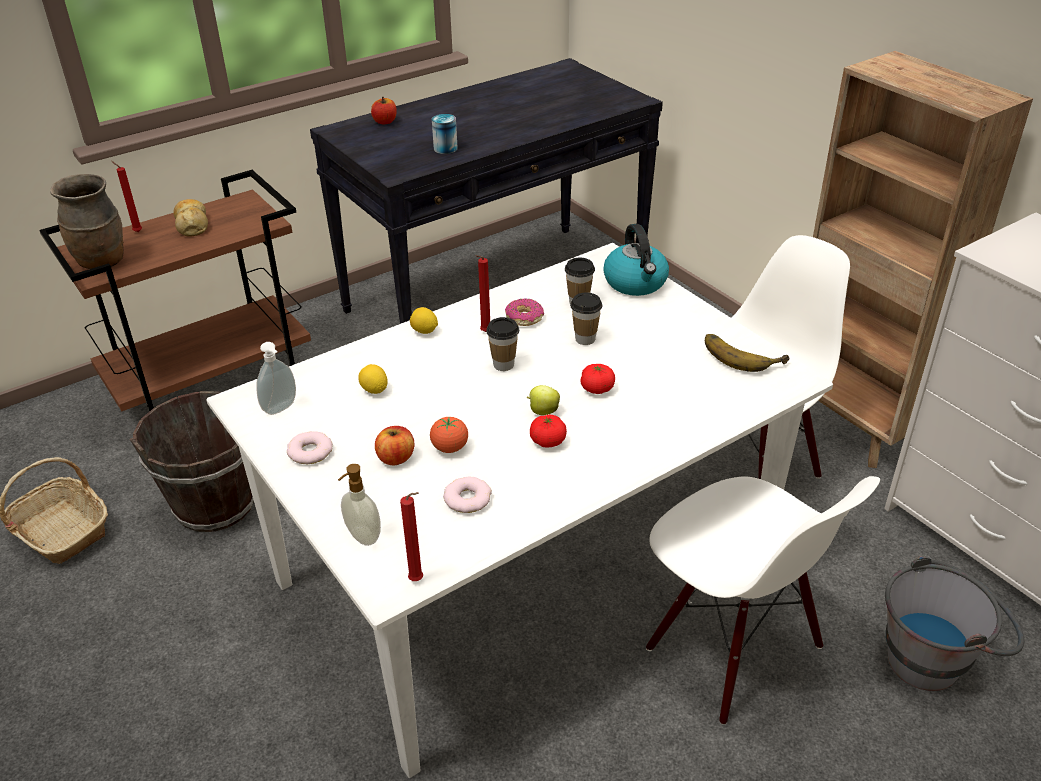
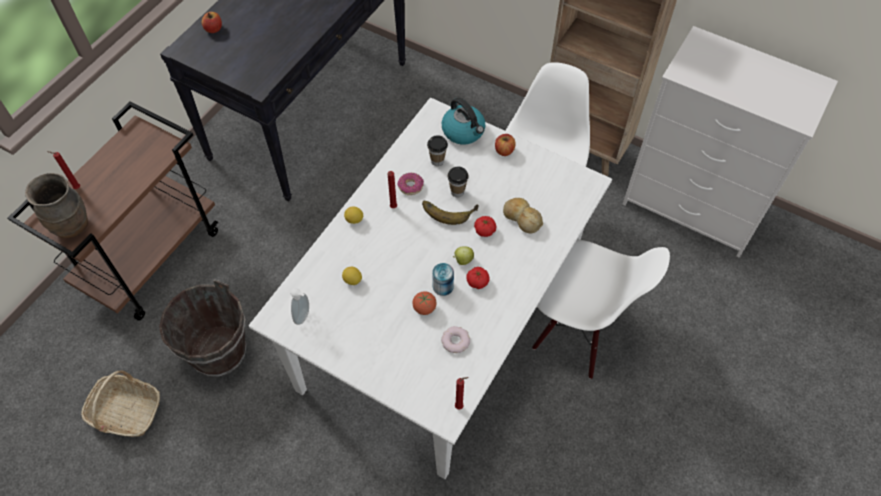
camera: 25 degrees left, 20 degrees up
bread [173,199,208,237] -> bread moved to [503,198,543,234]
donut [287,431,333,464] -> none
soap dispenser [338,464,381,546] -> none
apple [375,426,415,465] -> apple moved to [495,134,516,156]
can [432,114,458,154] -> can moved to [432,263,454,296]
cup [486,317,519,371] -> none
banana [705,334,790,372] -> banana moved to [422,201,479,225]
grey bucket [885,555,1024,691] -> none

